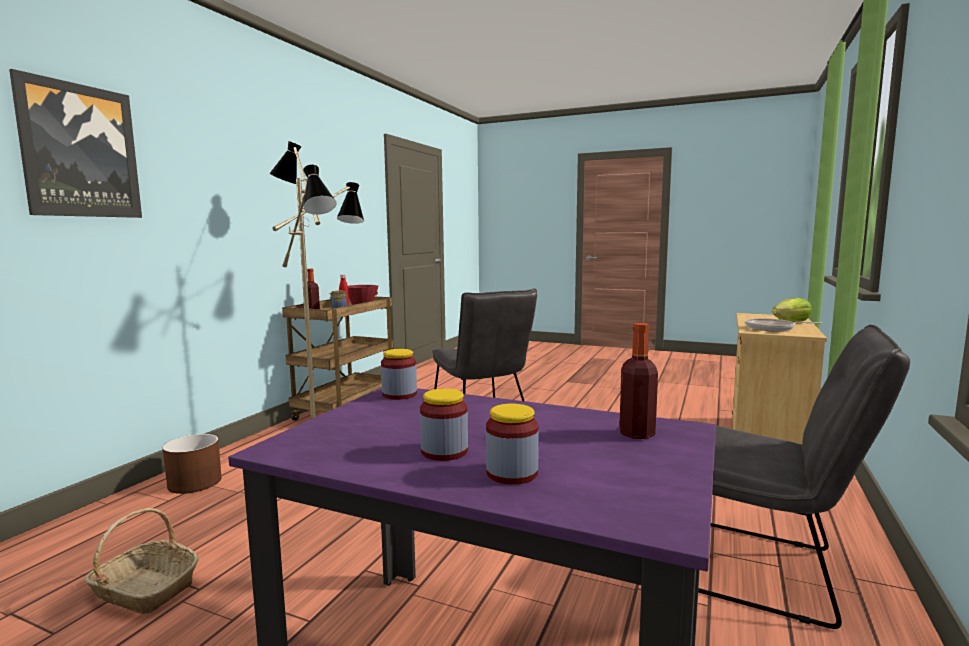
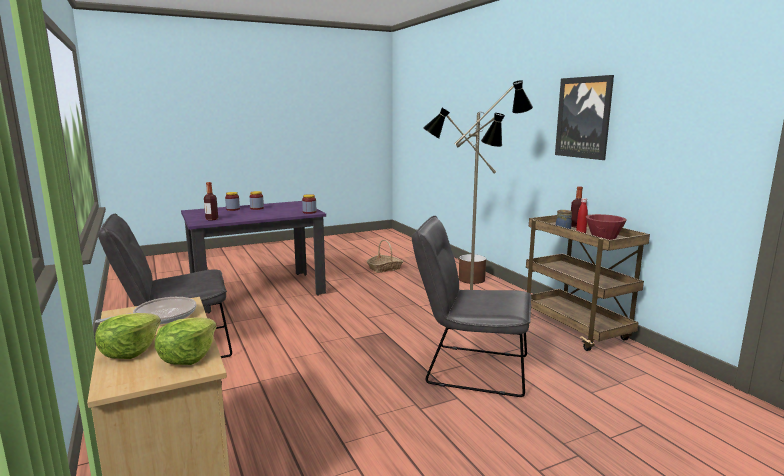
camera: 130 degrees right, 5 degrees up
picture [9,69,142,218] -> picture moved to [555,75,614,160]
none -> lettuce [155,318,217,365]

